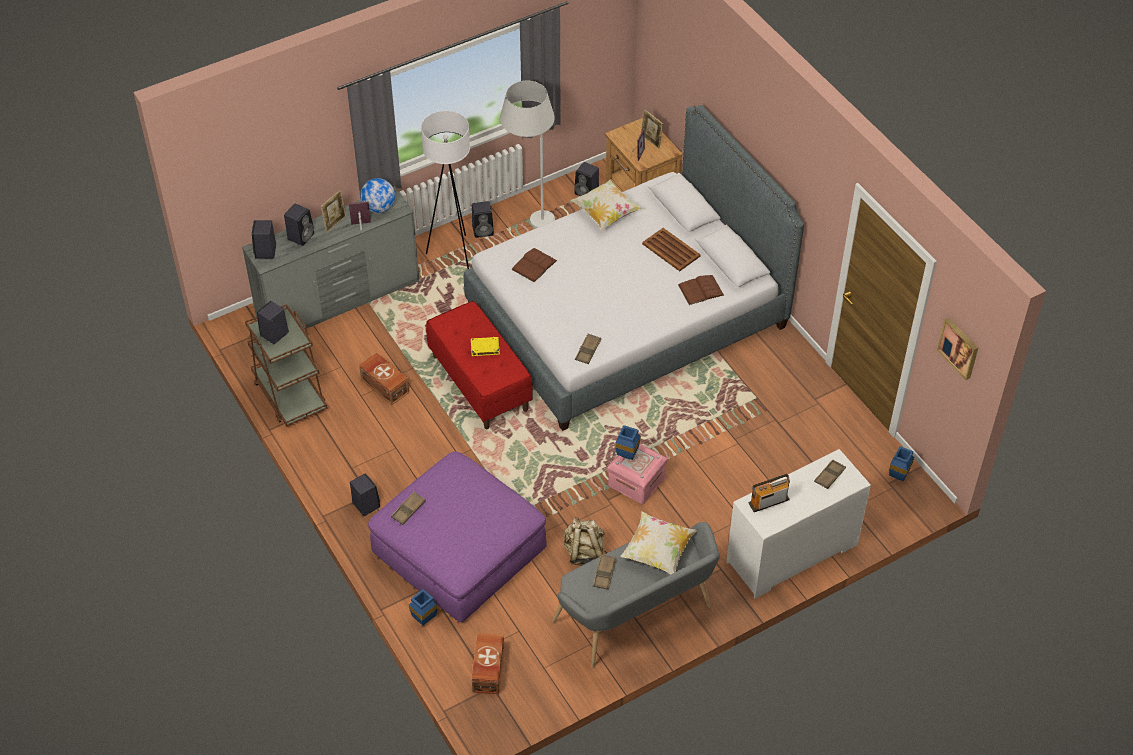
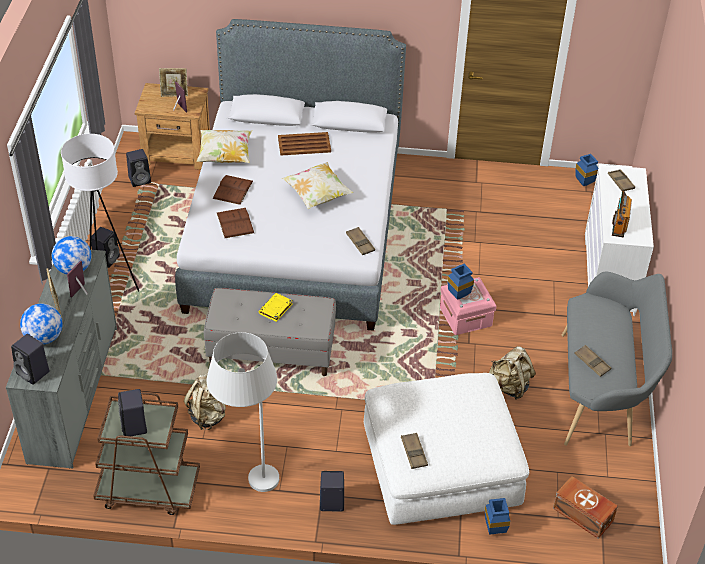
camera: 55 degrees left, 5 degrees down
black speaker [284,204,314,246] -> globe [20,303,62,345]
brown storage box [359,353,409,405] -> beige backpack [184,374,226,430]
purple ottoman [368,451,547,622] -> white ottoman [364,373,529,525]
red bench [426,301,533,429] -> grey bench [204,288,336,376]
white floor lamp [500,81,555,228] -> white floor lamp moved to [207,332,279,492]
pillow [620,511,697,574] -> pillow moved to [282,162,354,209]
brown book [678,275,724,305] -> brown book moved to [213,175,253,205]
picture [937,318,978,380] -> none

